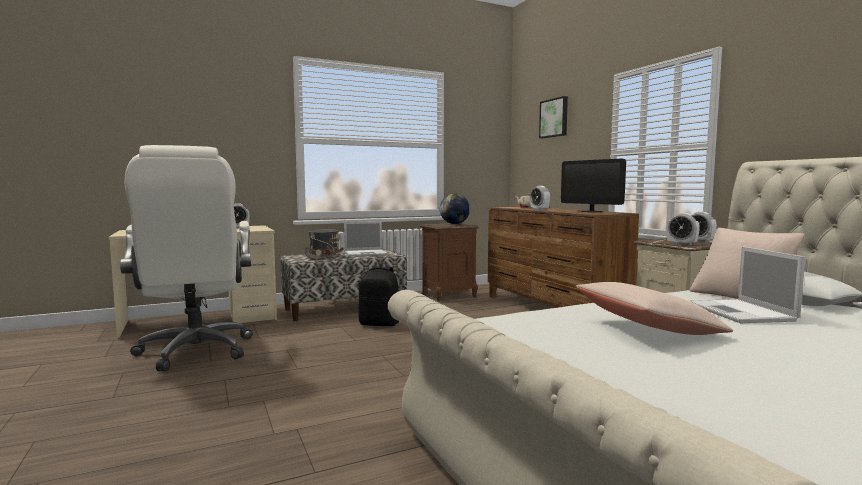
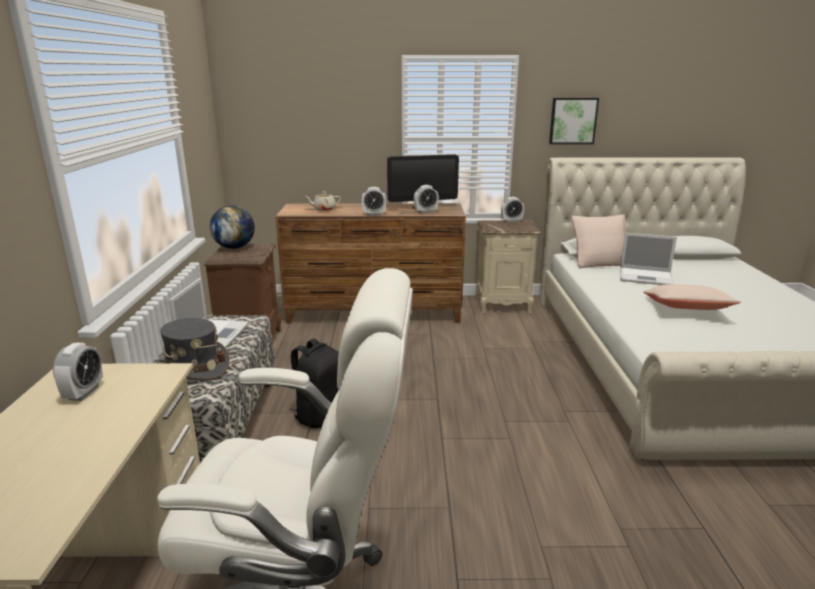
camera: 65 degrees left, 15 degrees up
picture [539,96,568,138] -> picture moved to [549,98,599,144]
alarm clock [666,213,700,246] -> alarm clock moved to [414,185,439,213]

